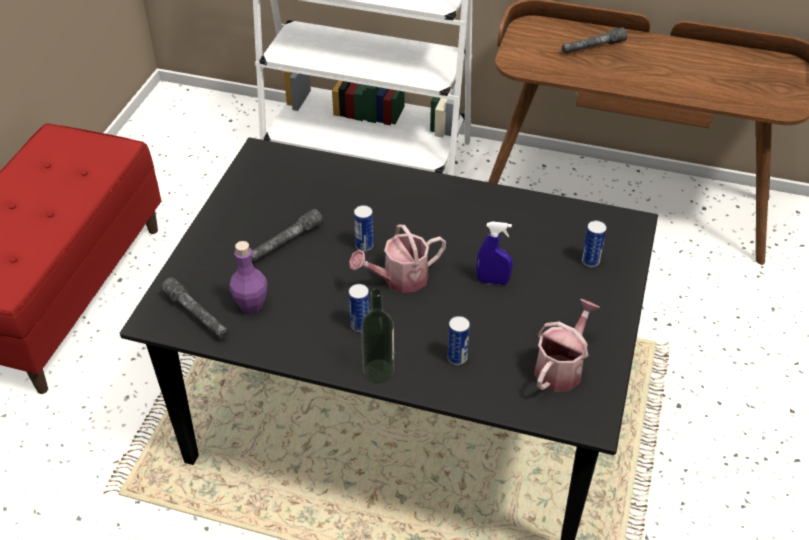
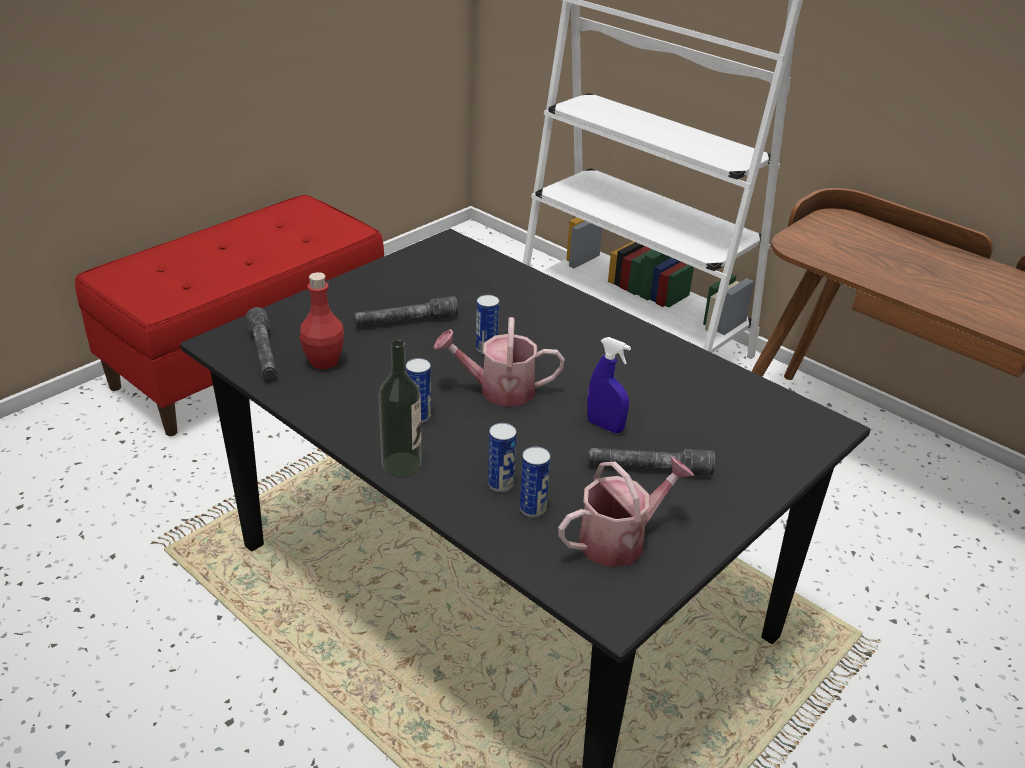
camera: 25 degrees right, 10 degrees down
purple bottle [229,241,268,314] -> red bottle [300,272,344,369]
grey flashlight [562,27,627,53] -> grey flashlight moved to [588,448,715,476]
can [582,221,607,267] -> can moved to [520,447,550,518]

